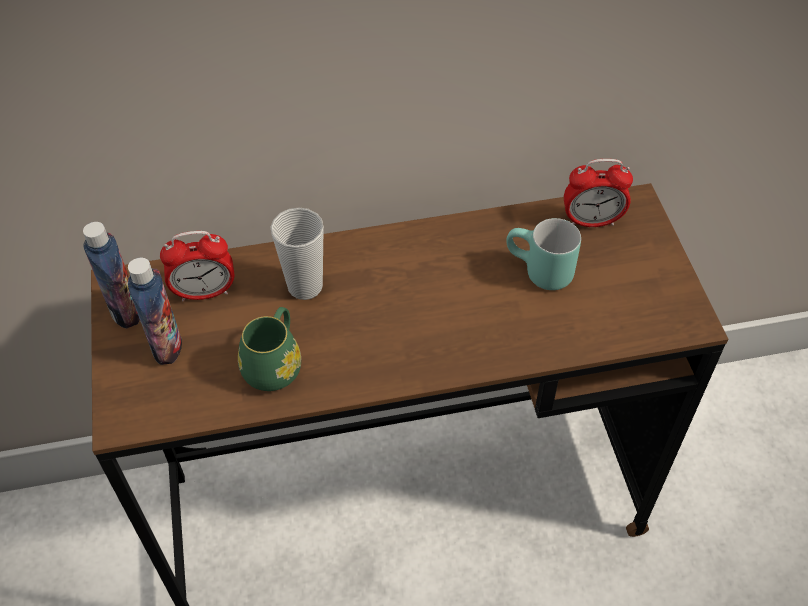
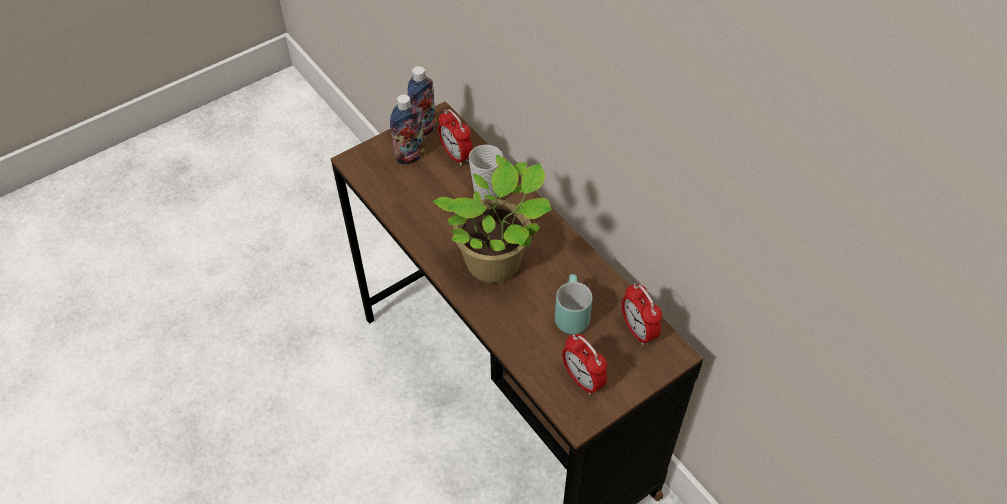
camera: 65 degrees right, 0 degrees up
green mug [238,307,301,391] -> none
none -> potted plant [432,155,551,283]
none -> alarm clock [562,334,607,395]

